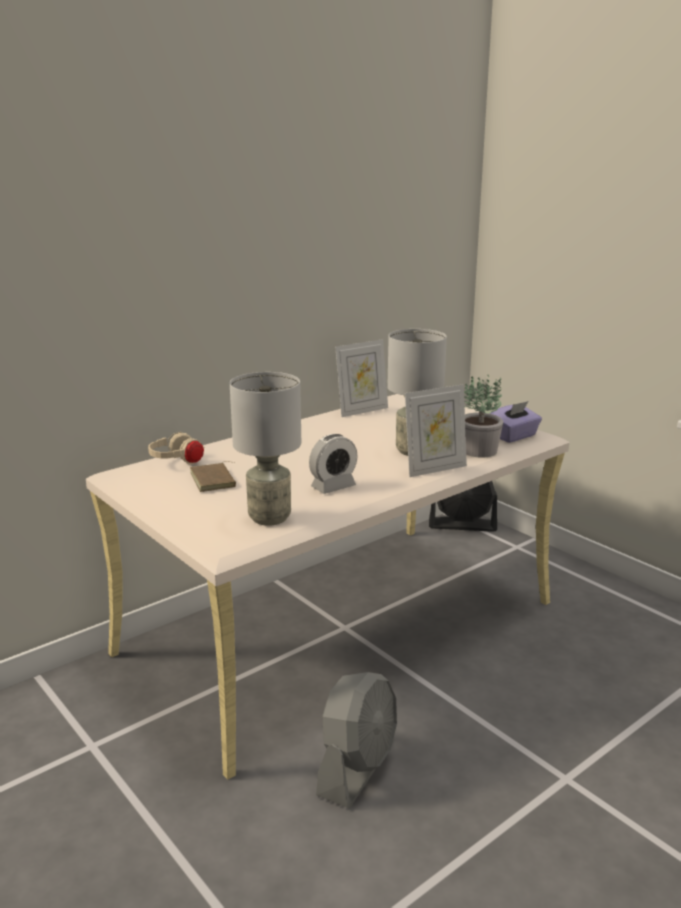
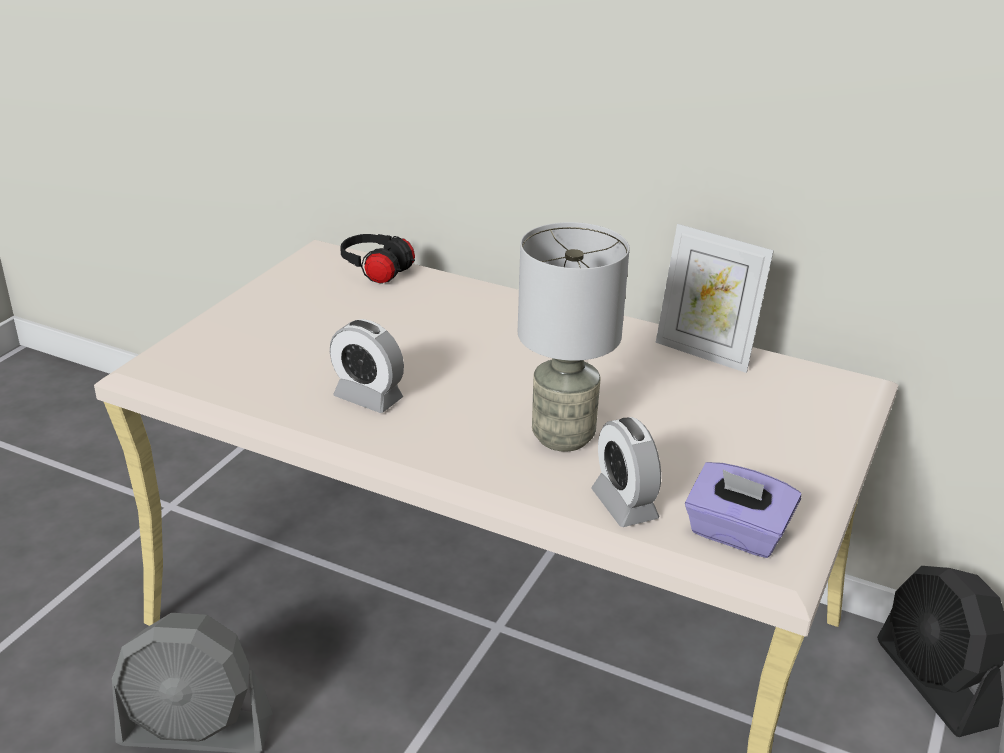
camera: 65 degrees right, 10 degrees up
beige headphones [148,432,205,465] -> black headphones [340,234,415,284]
brown book [190,461,236,492] -> none
grey table lamp [230,372,301,526] -> none
picture frame [405,384,467,477] -> none
potted plant [464,375,503,458] -> alarm clock [591,417,661,527]

